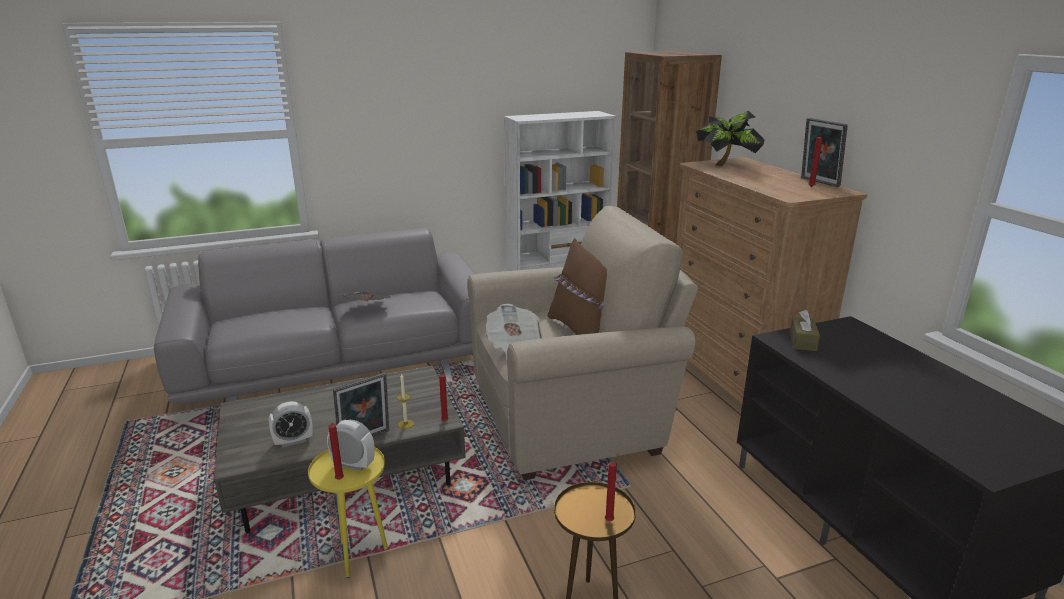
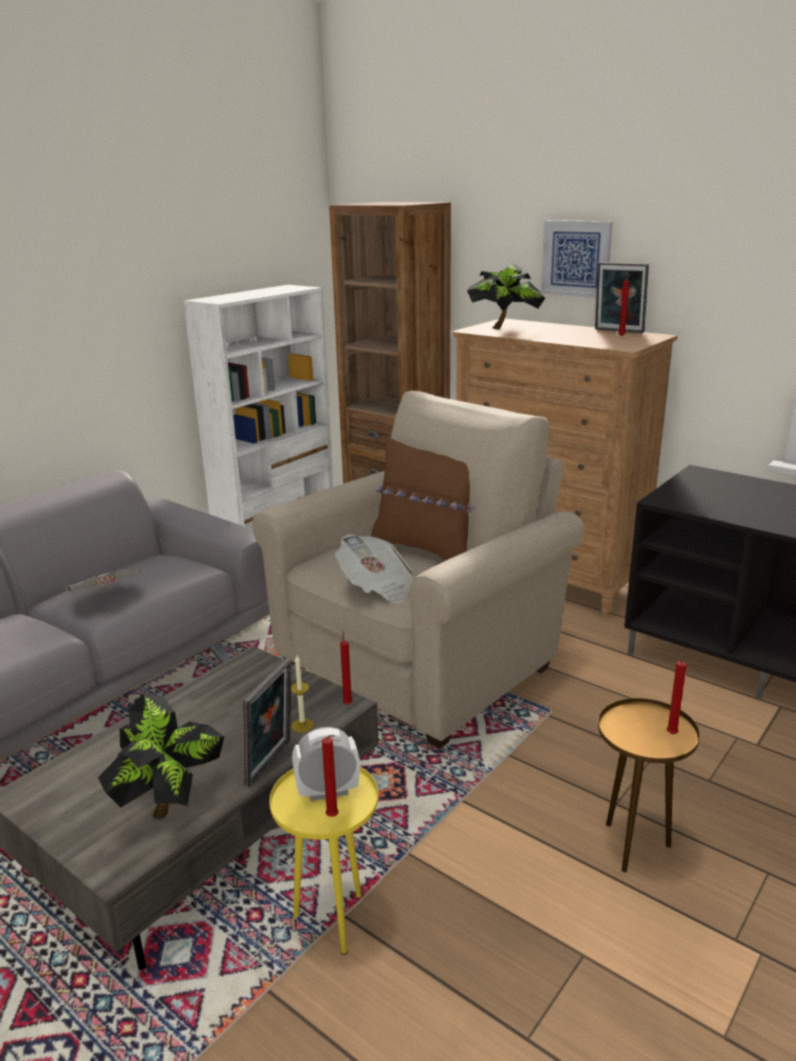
camera: 30 degrees left, 0 degrees up
alarm clock [269,401,313,448] -> potted plant [98,693,224,819]
brown tissue box [790,310,820,351] -> none
none -> picture [541,220,613,298]

